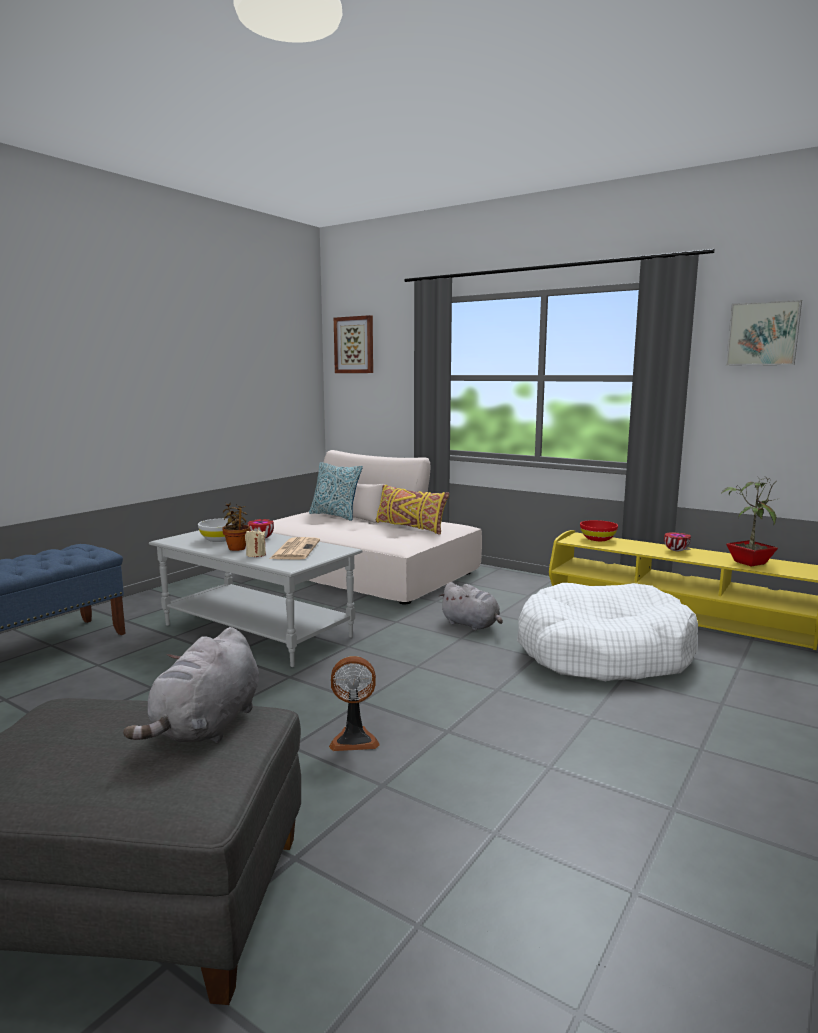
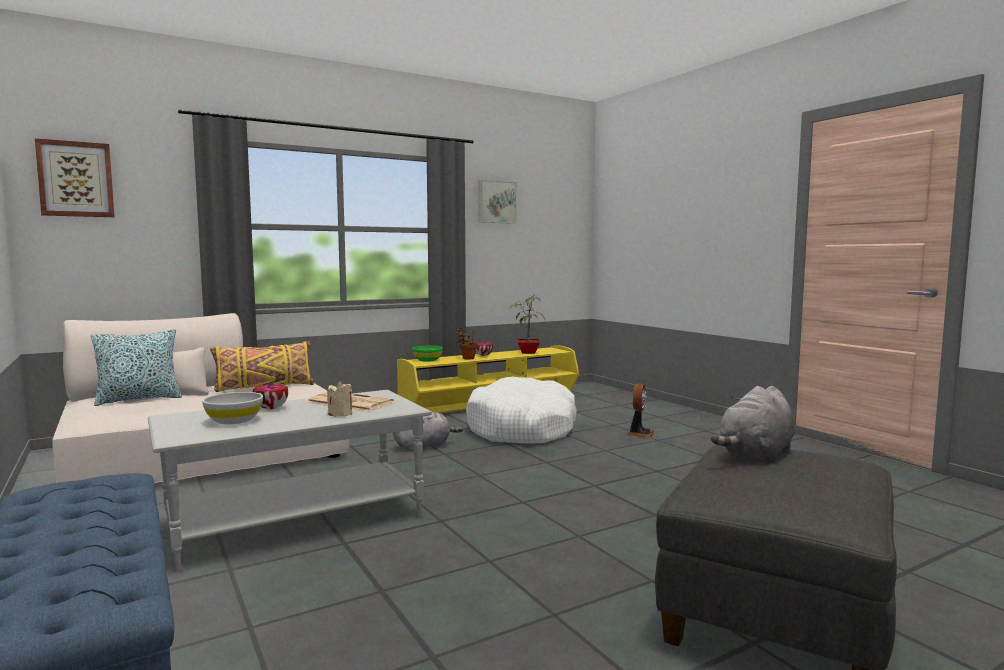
camera: 65 degrees left, 5 degrees down
grey plush toy [123,627,259,743] -> grey plush toy turned 90 degrees clockwise [711,386,795,463]
potted plant [222,502,250,551] -> potted plant moved to [456,327,478,359]
fan [329,656,379,751] -> fan moved to [628,383,654,439]
red bowl [580,520,618,541] -> green bowl [412,346,443,362]

